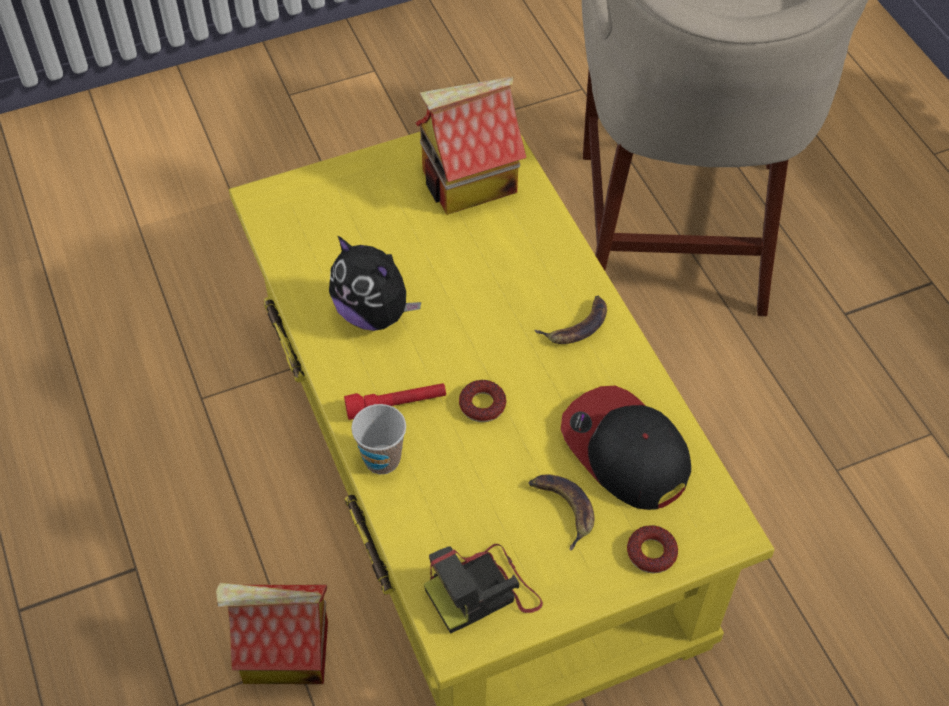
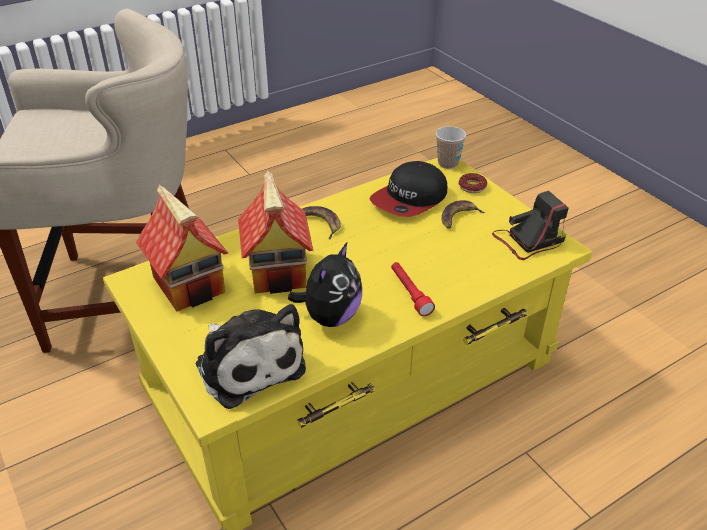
camera: 100 degrees left, 15 degrees down
toy house [216,582,328,684] -> toy house moved to [238,169,313,294]
cup [351,404,406,474] -> cup moved to [436,126,466,169]
camera [424,544,543,634] -> camera turned 75 degrees counterclockwise [492,191,569,260]
donut [459,380,506,422] -> none
none -> plush toy [196,304,306,409]

